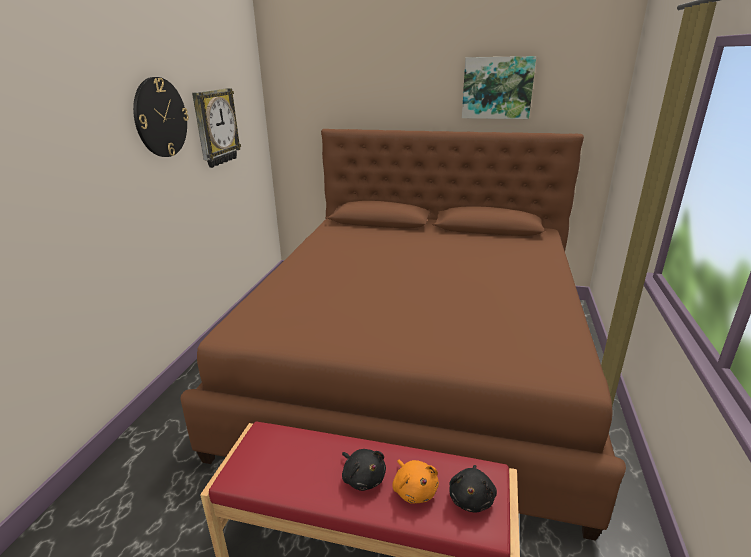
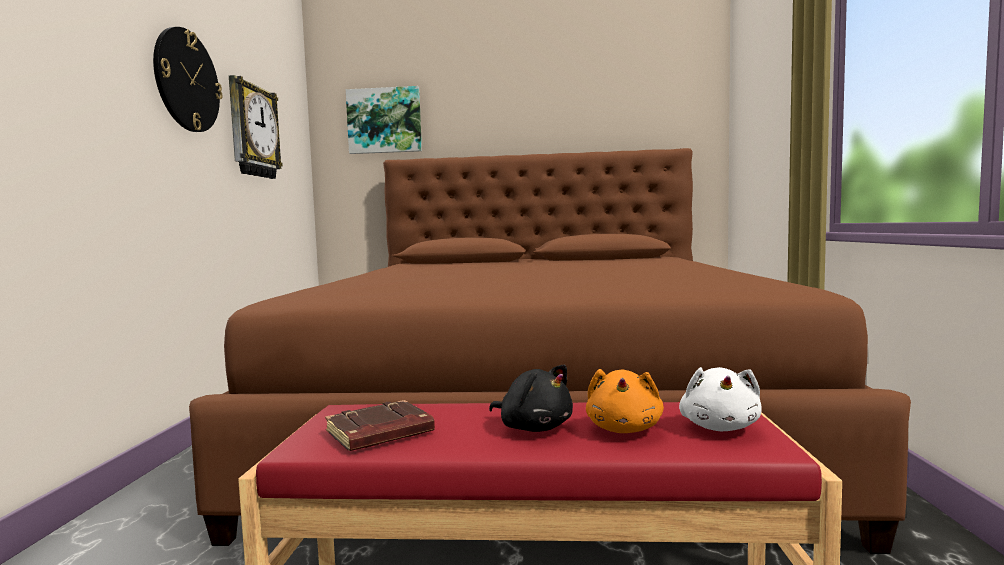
camera: 10 degrees left, 20 degrees down
orange plush toy [392,459,439,504] -> orange plush toy turned 45 degrees clockwise [586,369,664,433]
black plush toy [449,465,497,513] -> white plush toy [679,367,761,431]
picture [462,56,536,119] -> picture moved to [346,86,422,154]
none -> brown book [325,400,435,451]

